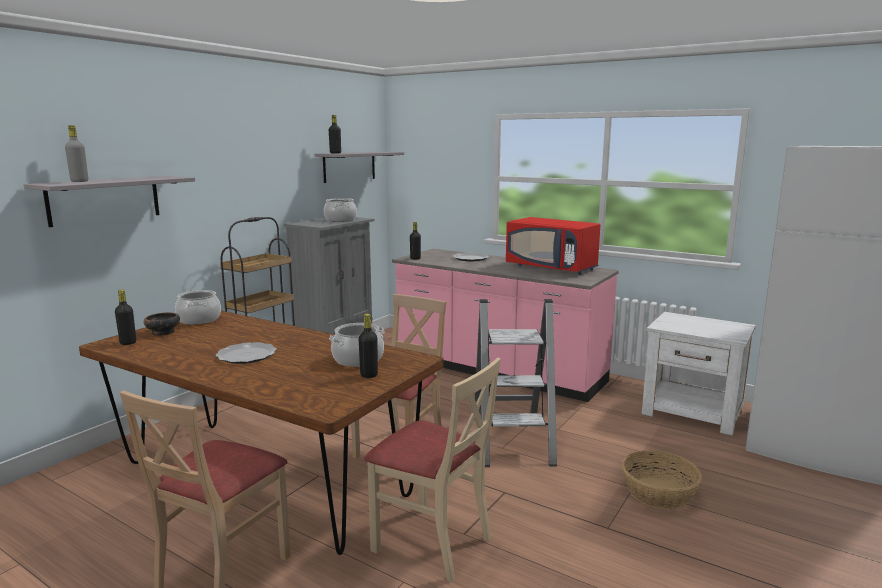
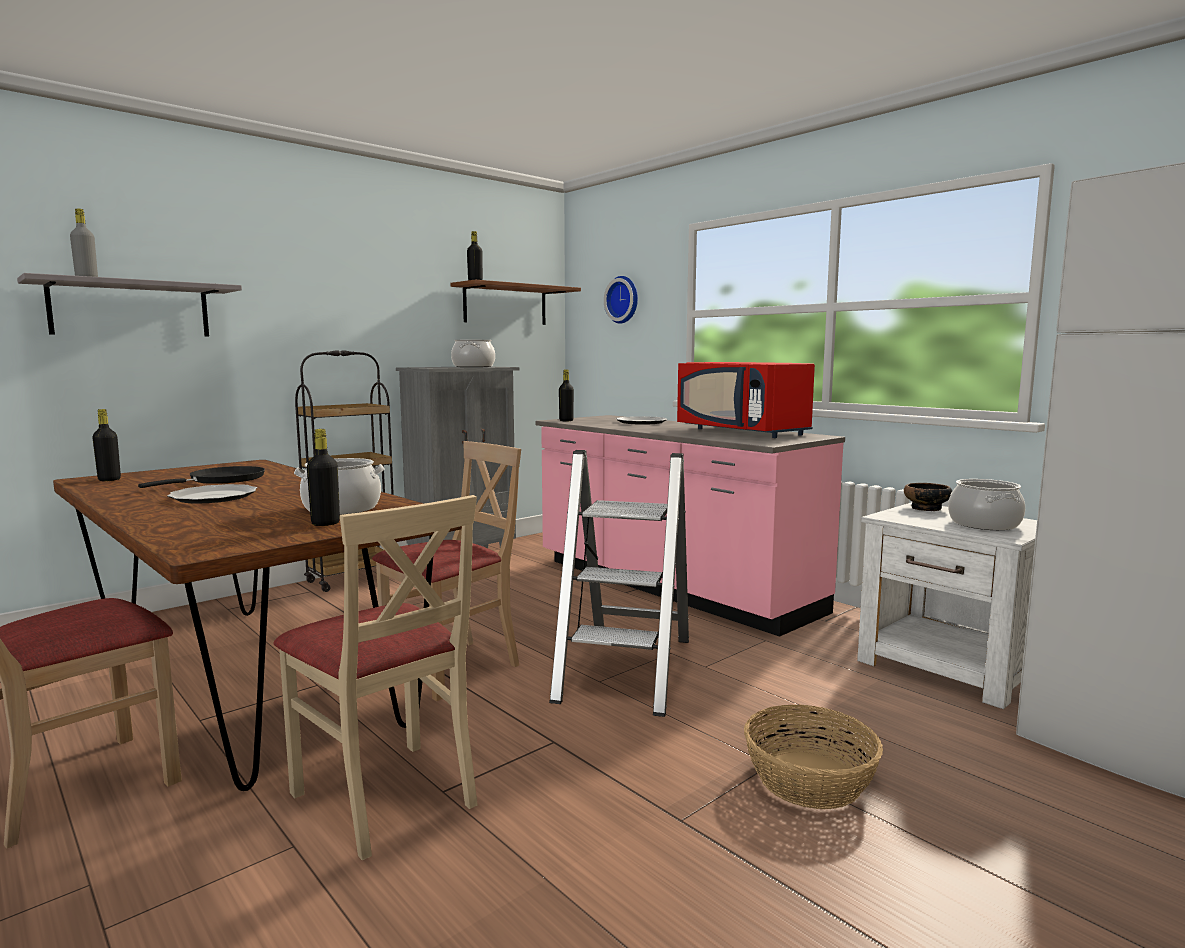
camera: 15 degrees right, 5 degrees down
bowl [144,312,180,336] -> bowl moved to [904,483,952,511]
cooking pot [175,290,221,325] -> cooking pot moved to [948,479,1025,530]
grey shelf [315,152,404,183] -> brown shelf [450,280,581,325]
none -> black frying pan [138,466,265,488]
none -> wall clock [604,276,638,324]

